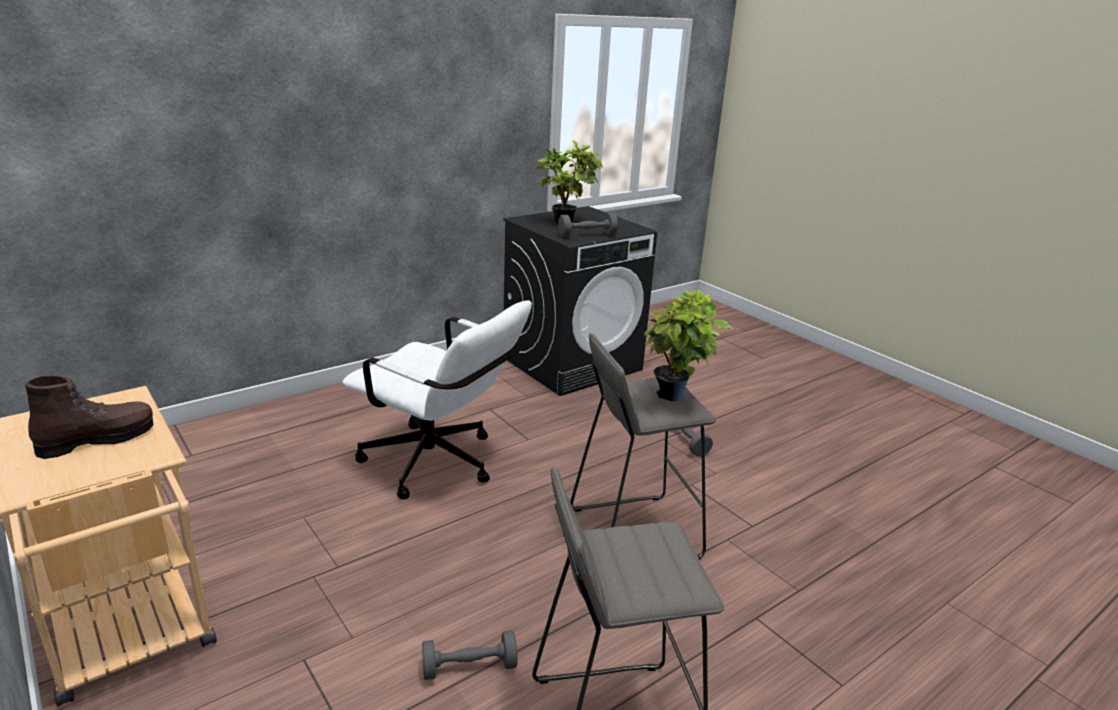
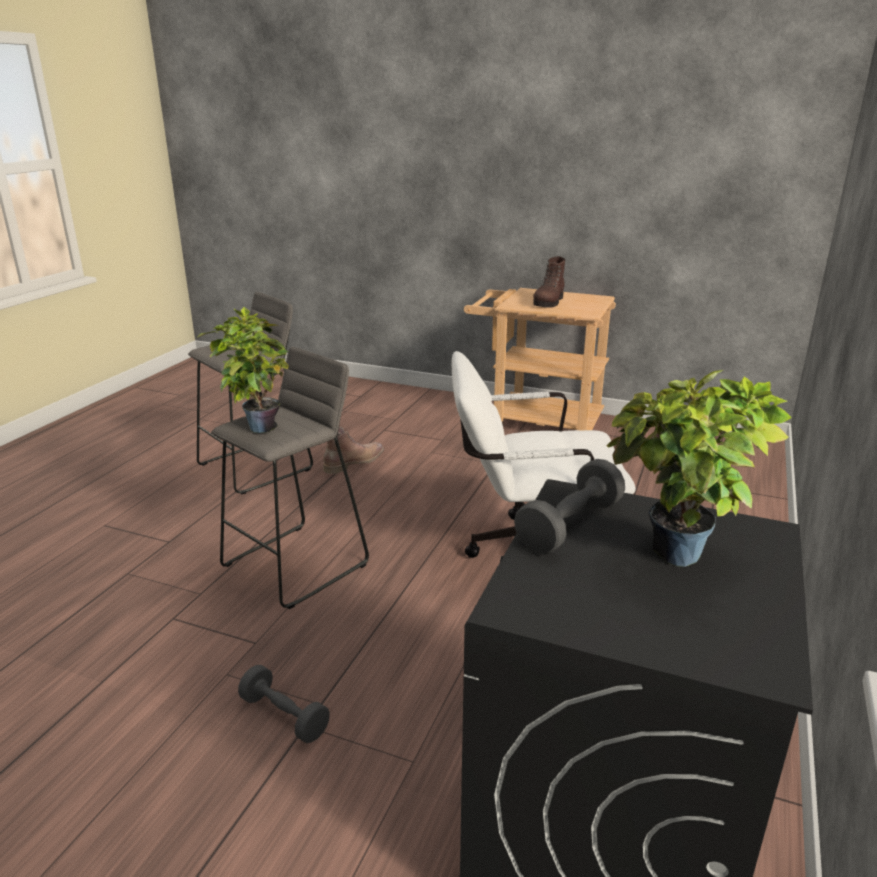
camera: 150 degrees right, 0 degrees up
grey dumbbell [422,630,518,680] -> brown boot [323,427,384,474]

